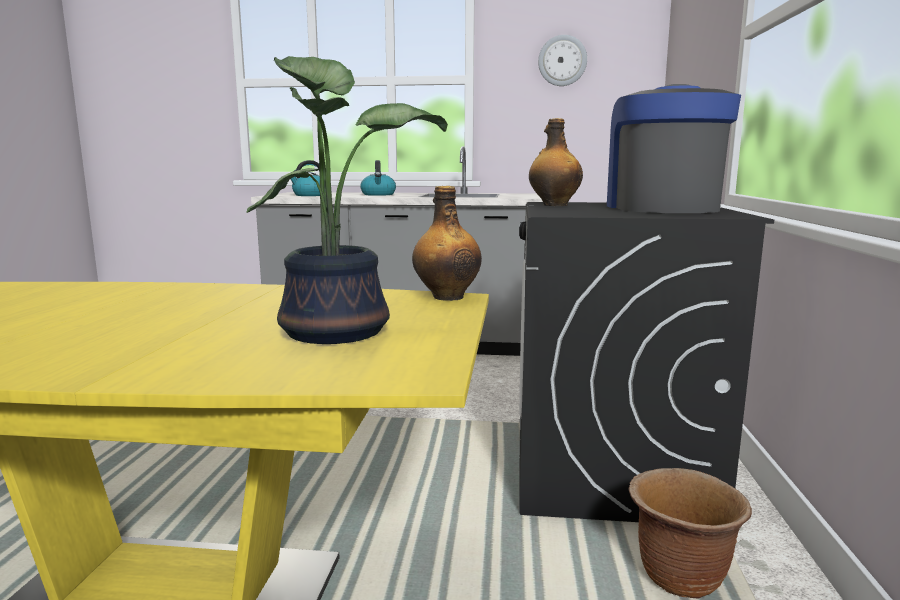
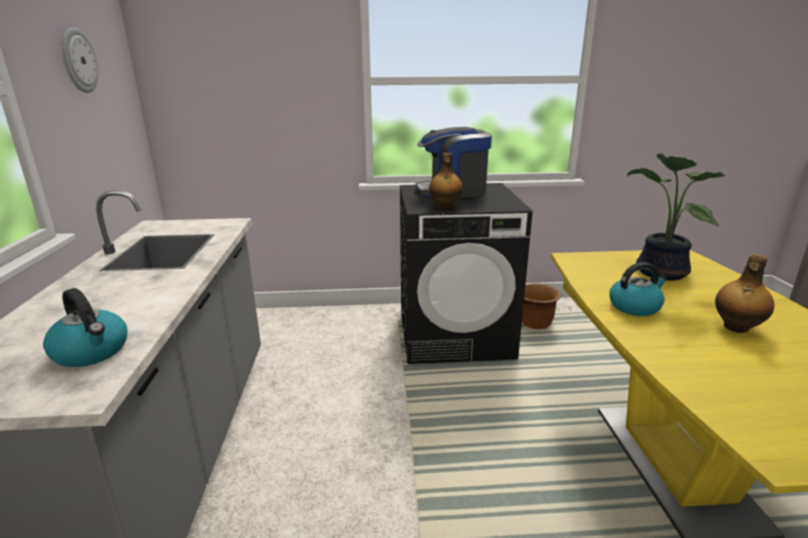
camera: 100 degrees left, 10 degrees up
kettle [360,160,396,196] -> kettle moved to [609,262,668,316]
bottle [412,186,482,301] -> bottle moved to [715,254,774,333]

